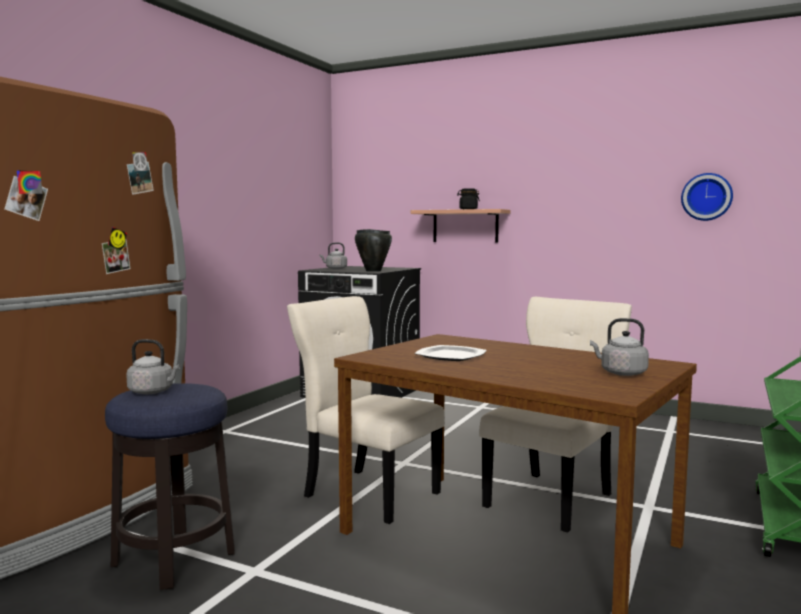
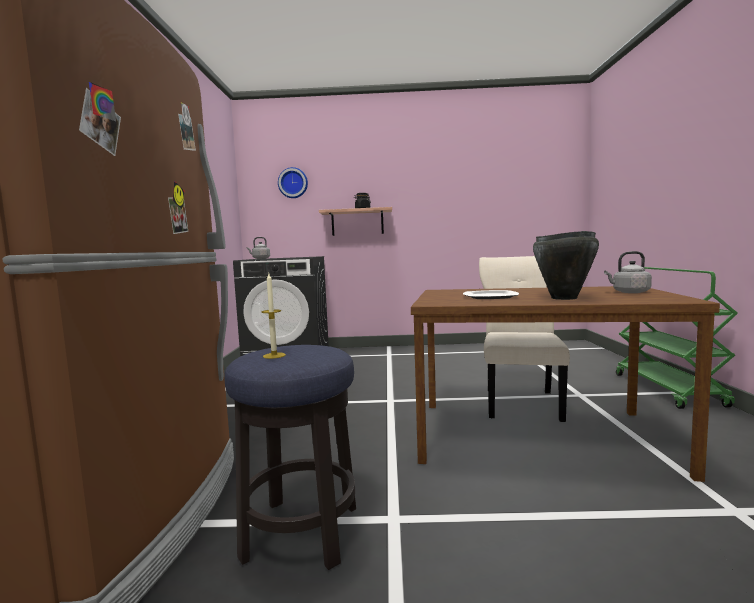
camera: 25 degrees left, 0 degrees up
grey kettle [126,339,181,394] -> candle [262,274,286,359]
beige chair [287,296,445,524] -> none
black cooking pot [355,229,392,272] -> black cooking pot moved to [533,231,599,300]
wall clock [681,173,733,221] -> wall clock moved to [278,167,308,198]

